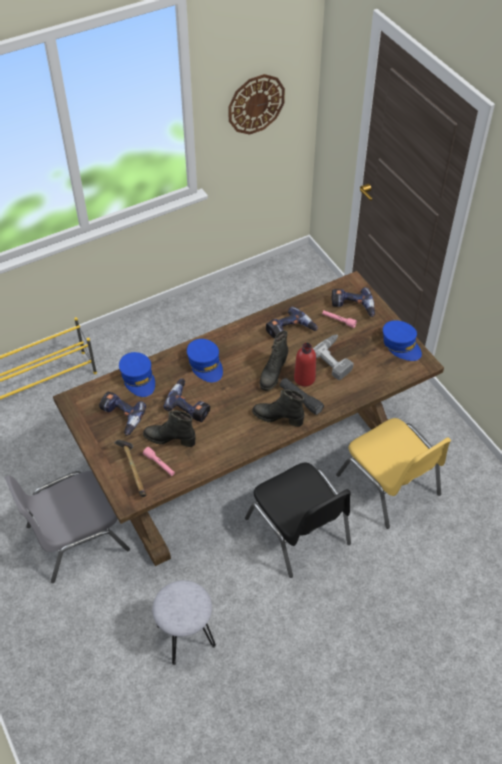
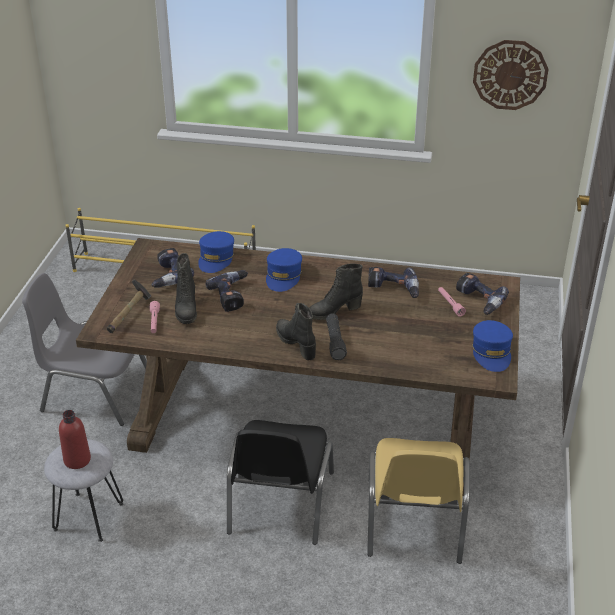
camera: 40 degrees right, 15 degrees down
black boot [143,410,195,447] -> black boot turned 150 degrees counterclockwise [175,253,197,324]
red bottle [294,343,316,387] -> red bottle moved to [59,410,91,469]
power drill [313,335,354,380] -> none

